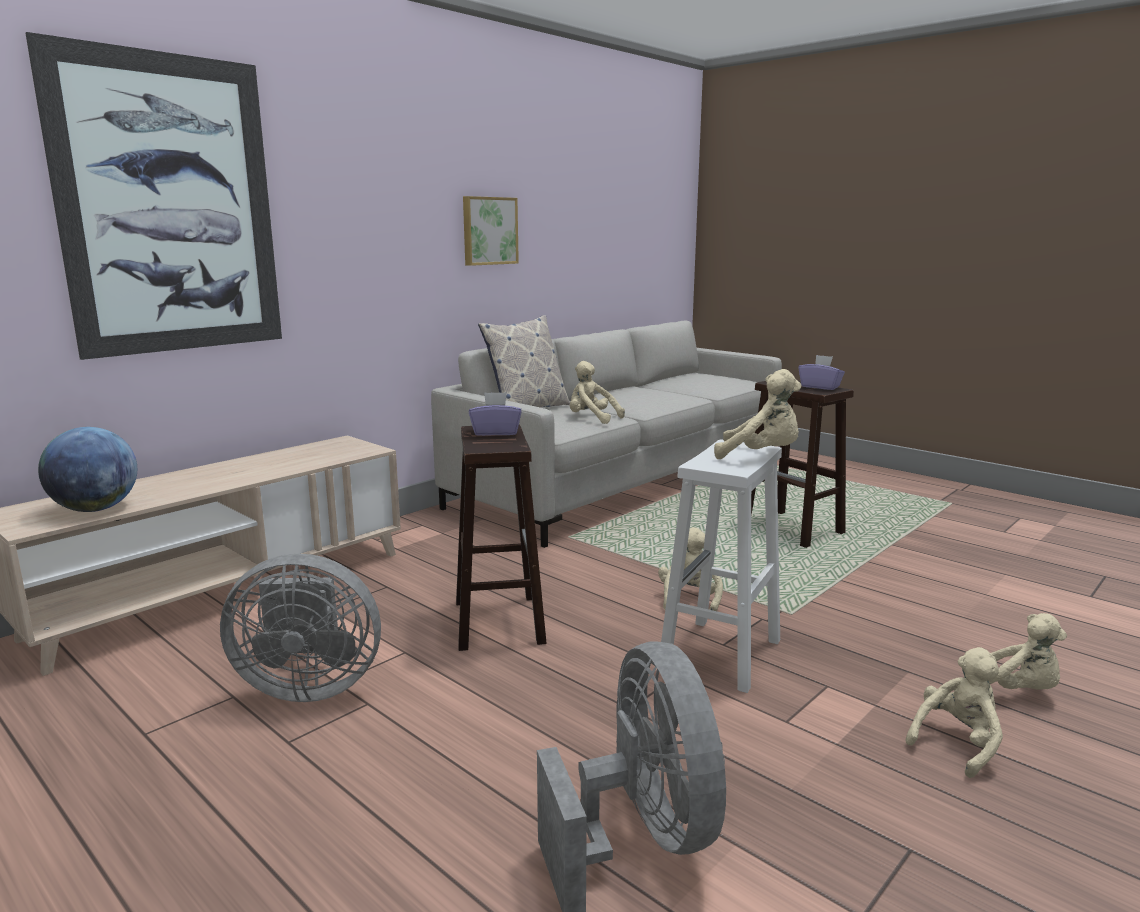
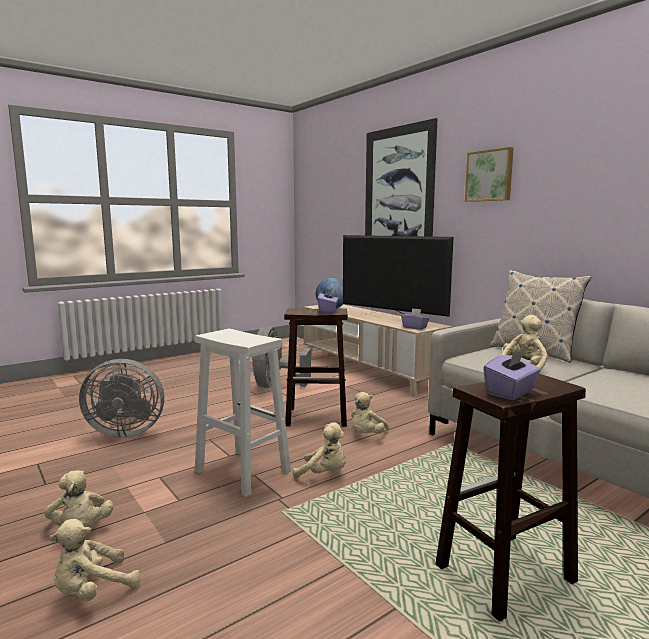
camera: 100 degrees right, 5 degrees down
picture [463,196,519,266] -> picture moved to [465,147,513,202]
beige plush toy [714,369,802,459] -> beige plush toy moved to [351,392,389,434]
none -> television [343,235,454,317]
none -> purple tissue box [401,308,429,330]

